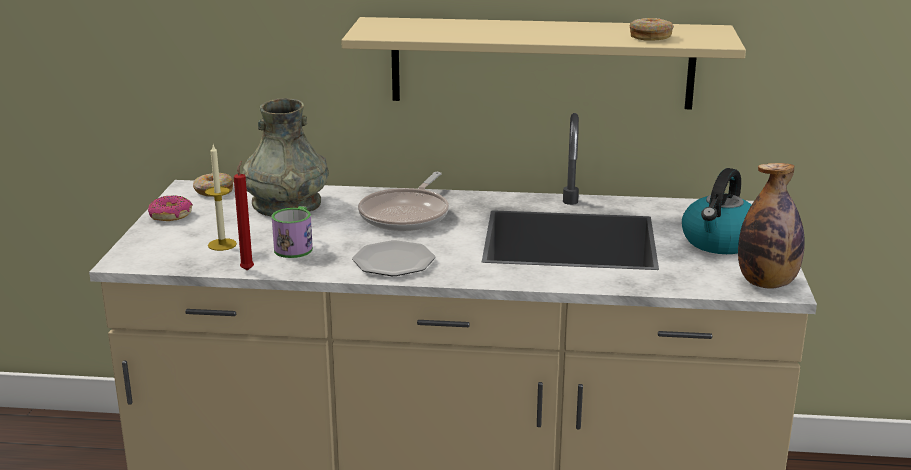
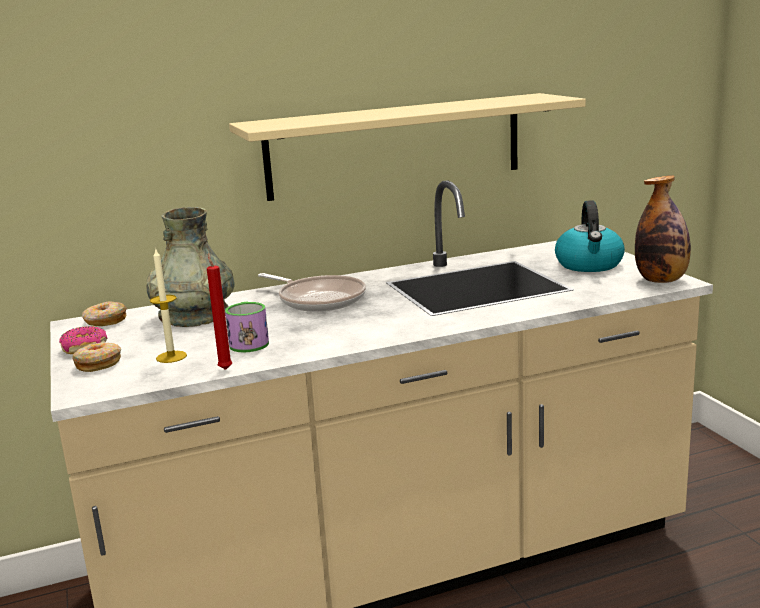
camera: 25 degrees left, 5 degrees down
plate [352,240,435,276] -> none
frying pan [358,172,449,231] -> frying pan turned 45 degrees counterclockwise [258,273,366,312]
donut [630,18,674,40] -> donut moved to [72,342,121,372]

